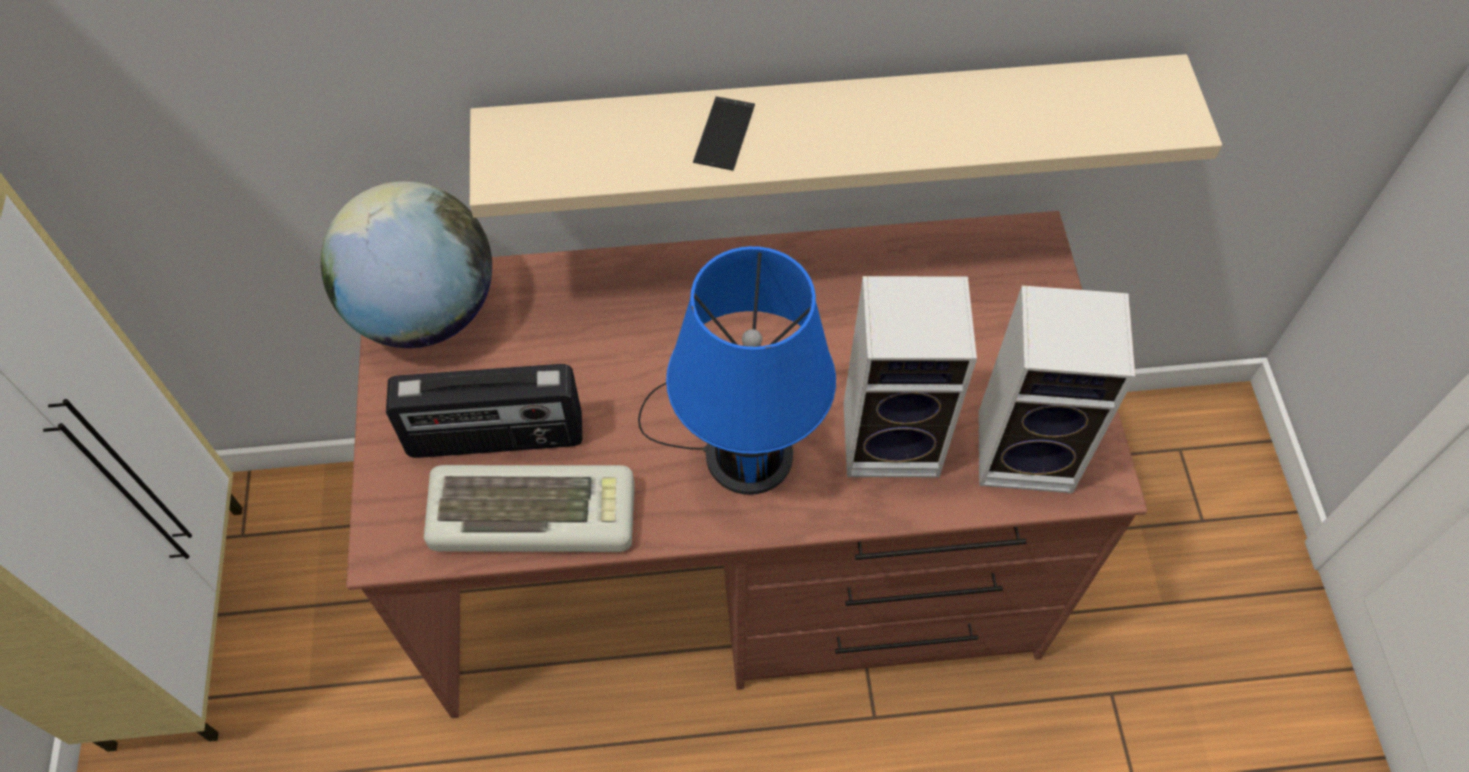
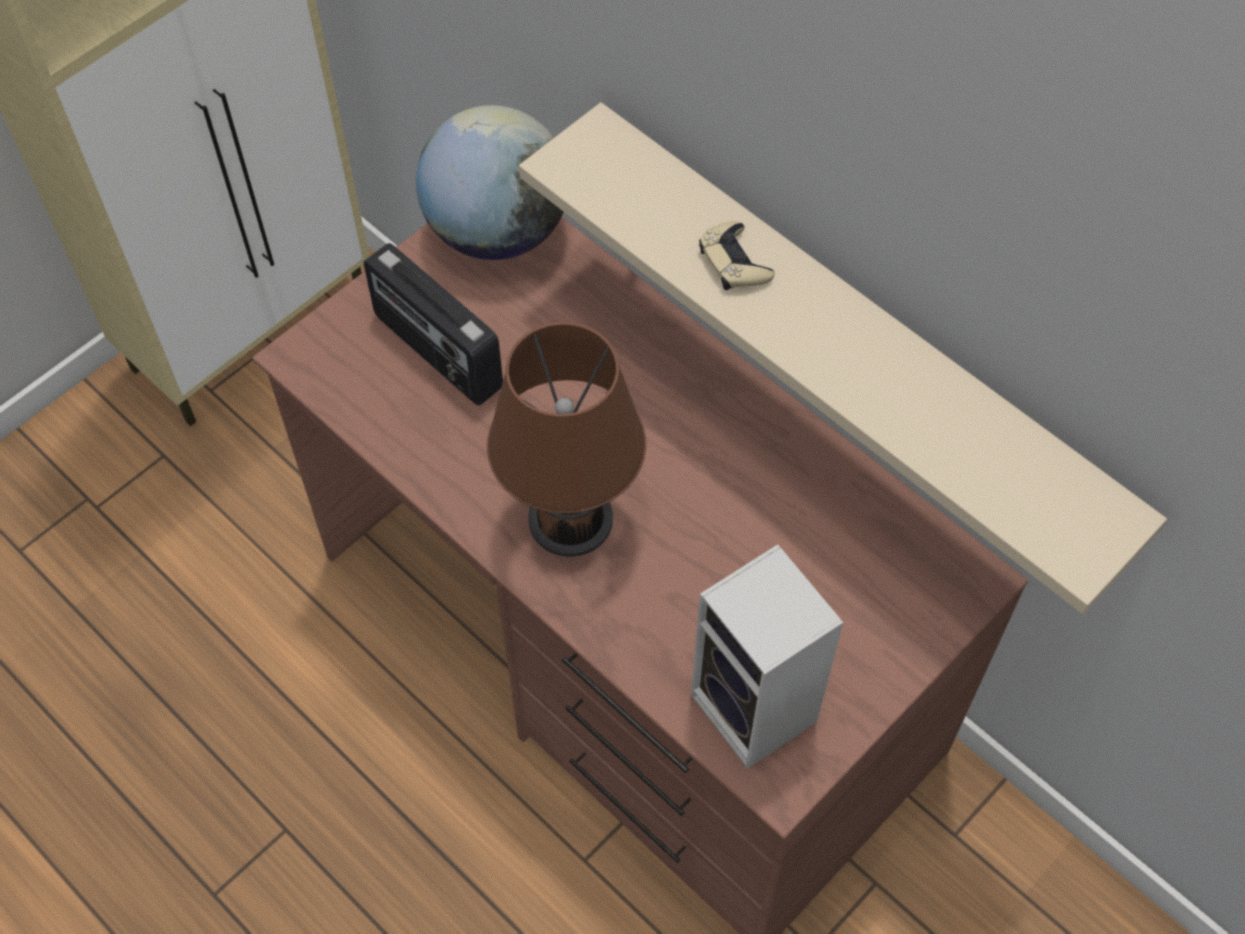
camera: 50 degrees right, 0 degrees up
keyboard [424,465,635,552] -> none
blue table lamp [638,246,836,495] -> brown table lamp [487,322,646,557]
phone [693,96,755,171] -> beige game controller [699,221,775,290]
speaker [843,276,977,477] -> none

